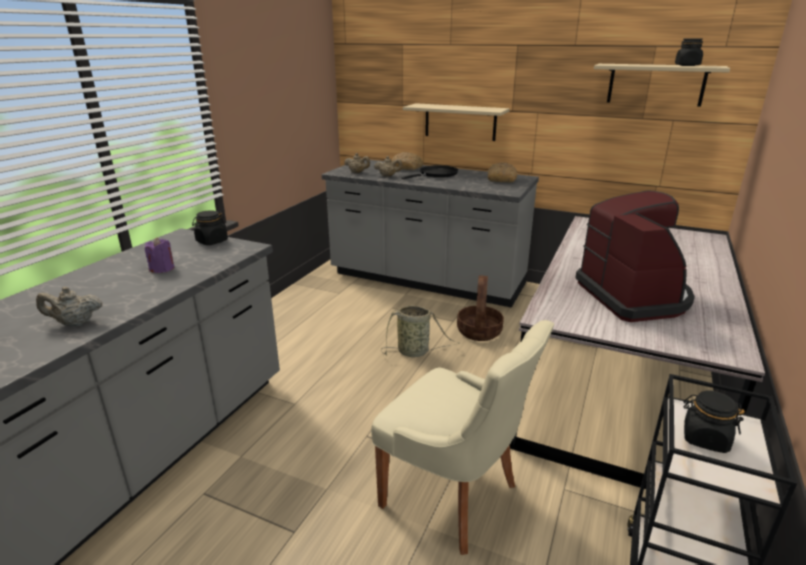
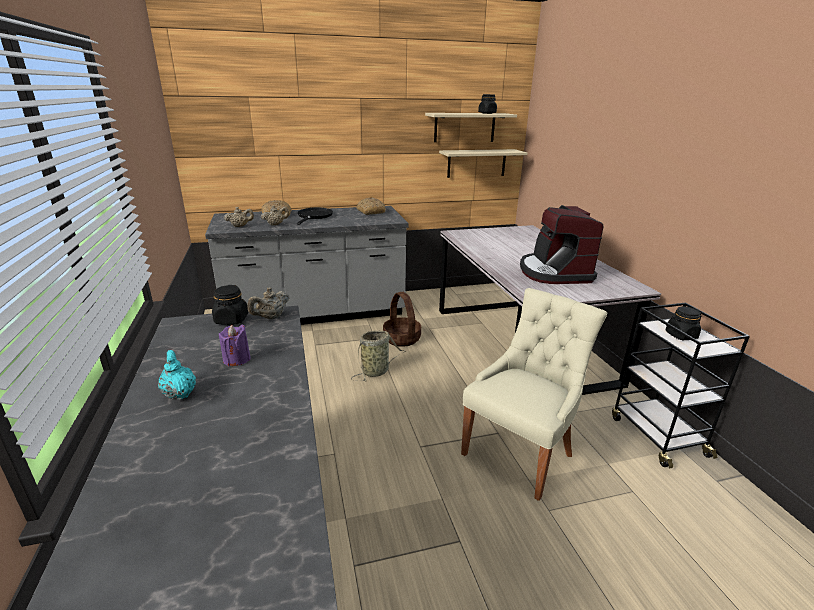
camera: 40 degrees left, 0 degrees up
beige teapot [36,287,102,326] -> beige teapot moved to [247,288,290,319]
beige chair [371,320,554,555] -> beige chair turned 45 degrees counterclockwise [461,288,607,501]
beige shelf [403,103,510,141] -> beige shelf moved to [439,149,528,178]
coffee machine [576,190,695,322] -> coffee machine turned 135 degrees counterclockwise [520,205,603,284]
none -> turquoise teapot [158,350,196,400]

